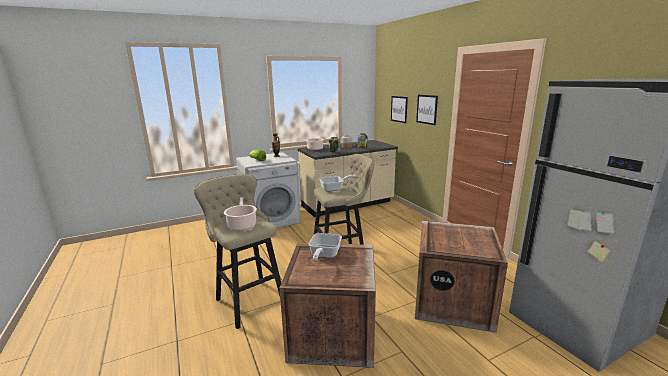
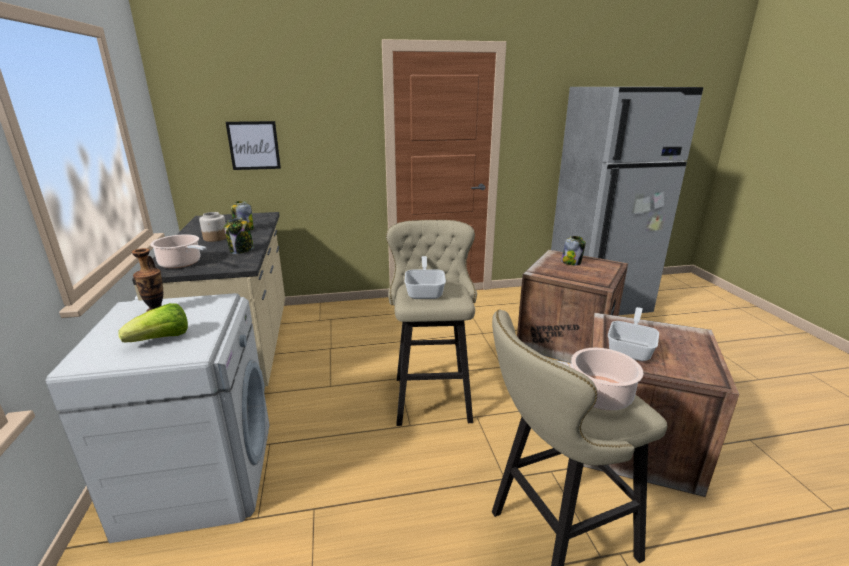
camera: 75 degrees left, 5 degrees up
frying pan [309,233,342,261] -> frying pan turned 90 degrees counterclockwise [608,307,659,361]
picture [416,95,438,125] -> none
none -> jar [561,236,586,265]

